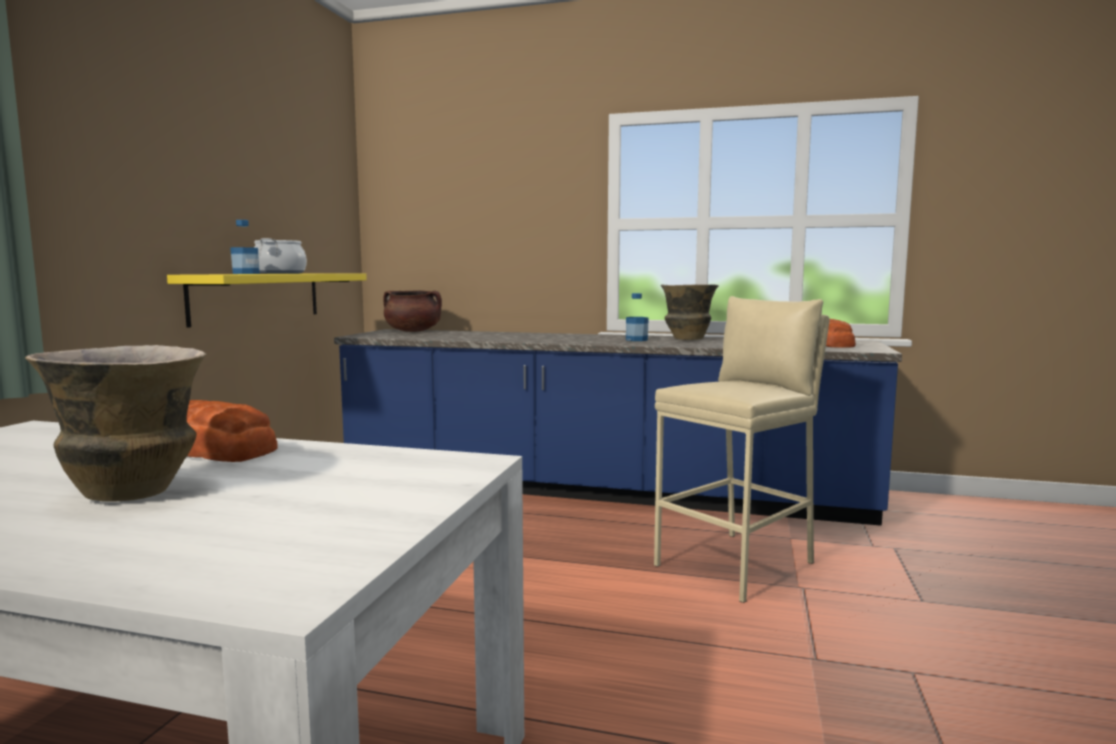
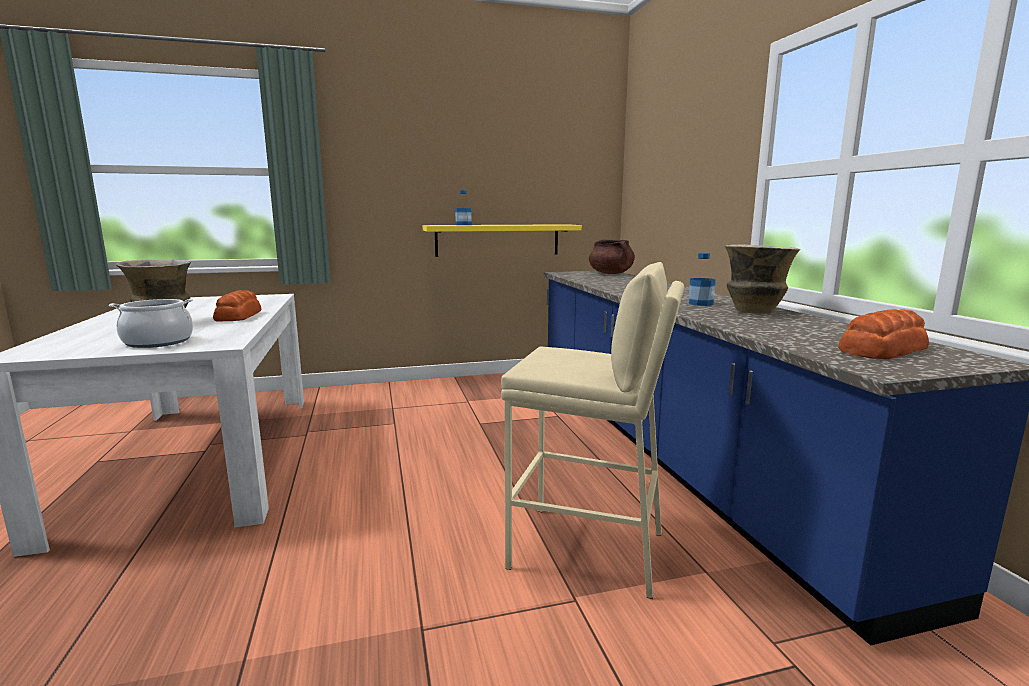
camera: 60 degrees right, 5 degrees up
cooking pot [254,238,307,274] -> cooking pot moved to [109,299,193,348]

